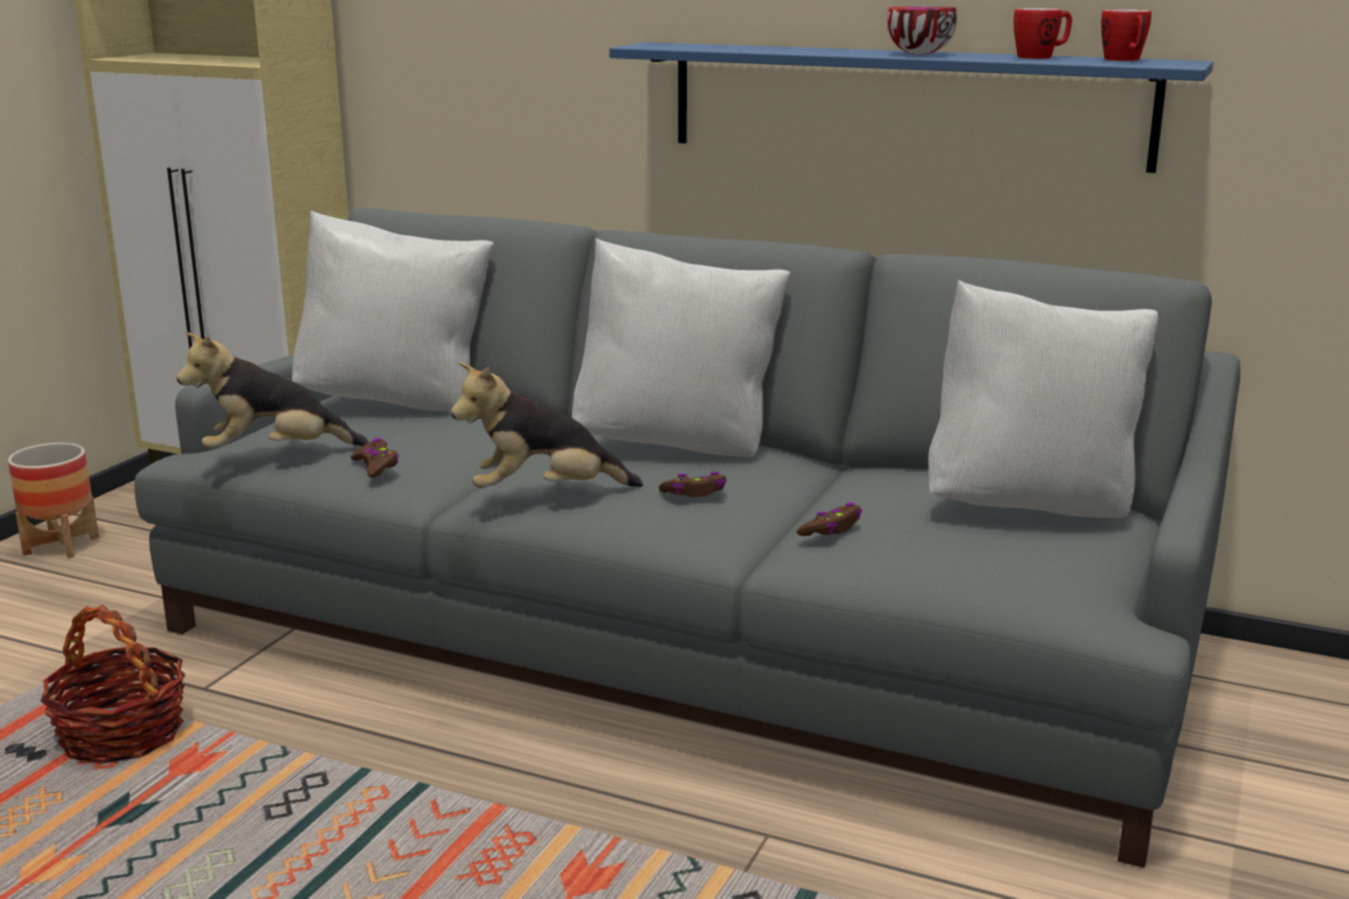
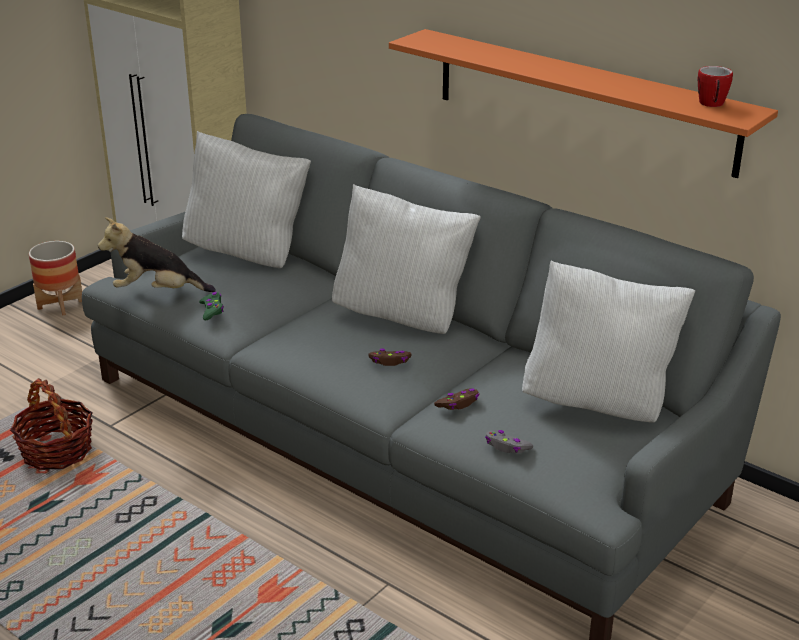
camera: 15 degrees right, 10 degrees up
brown game controller [351,438,399,478] -> green game controller [199,292,224,320]
plush toy [451,362,643,488] -> none
blue shelf [609,42,1213,173] -> orange shelf [389,29,778,178]
bowl [887,7,957,54] -> none
mug [1013,8,1072,59] -> none
none -> grey game controller [485,430,533,453]

